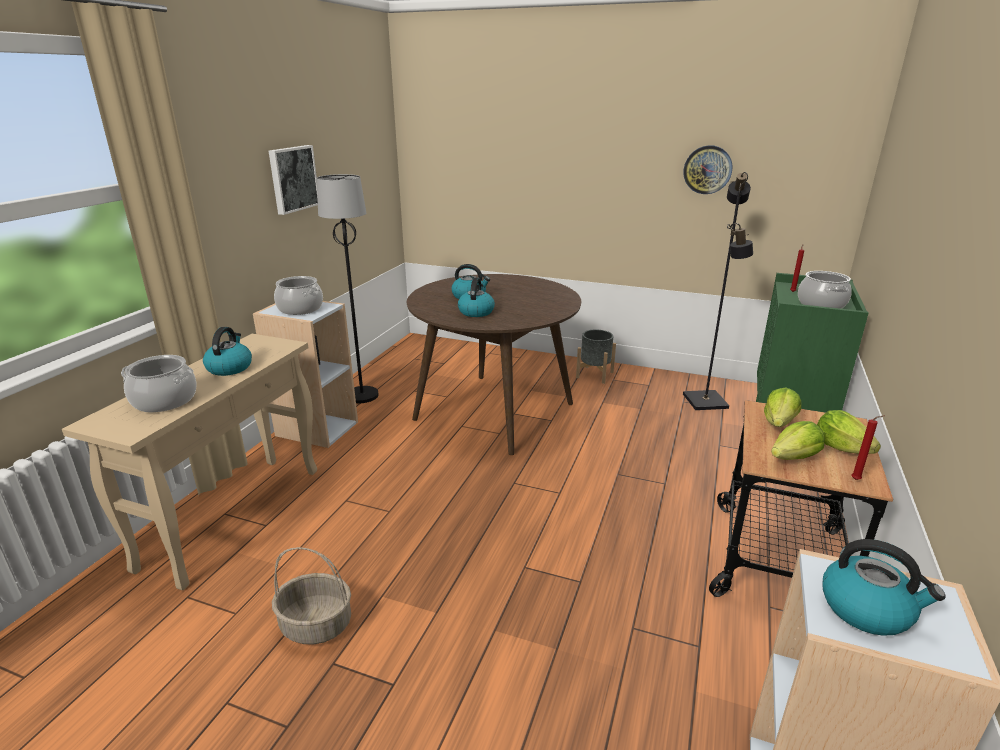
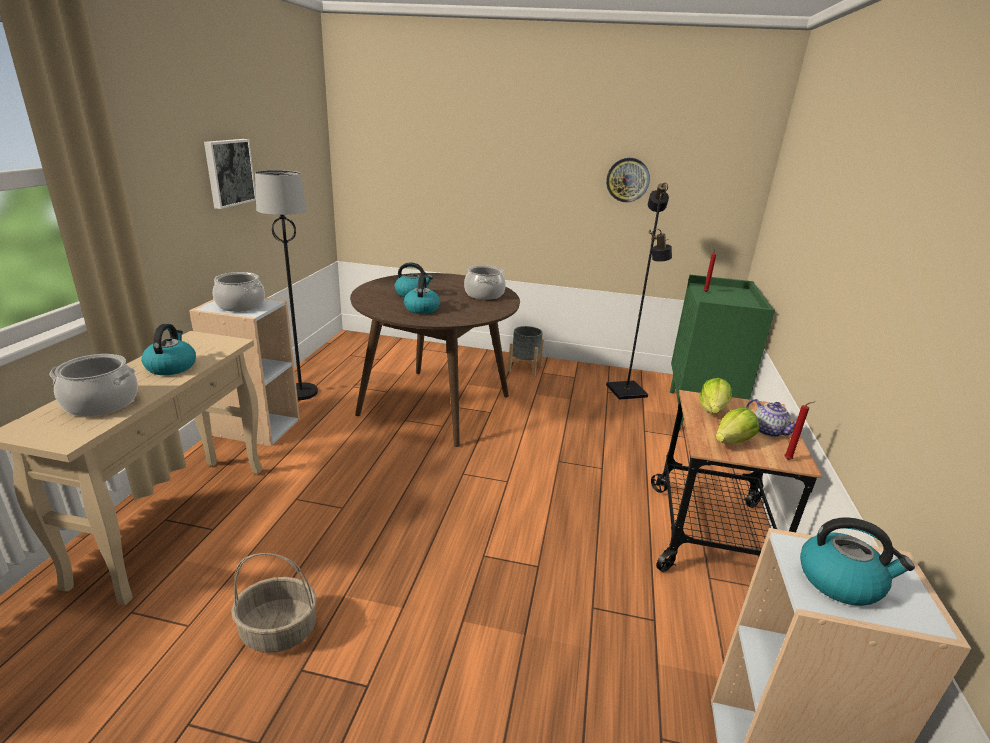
camera: 10 degrees left, 0 degrees up
cooking pot [798,271,852,309] -> cooking pot moved to [464,265,506,300]
lettuce [817,410,881,454] -> teapot [746,399,797,437]

